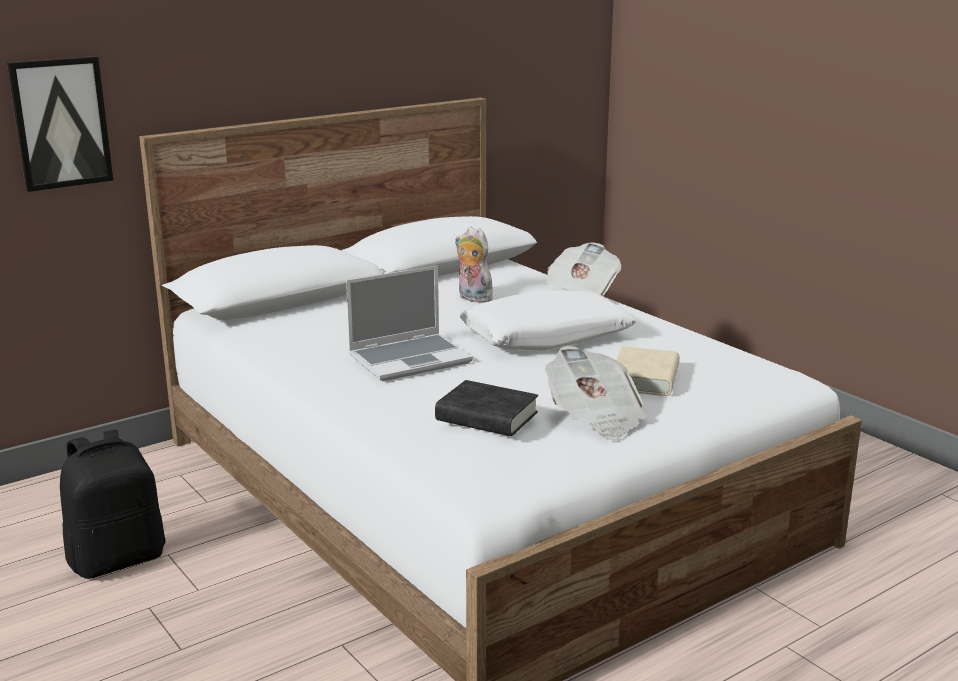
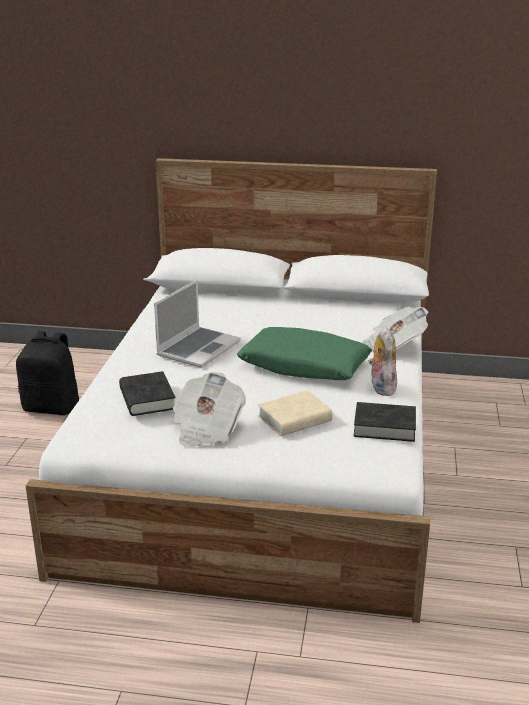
camera: 45 degrees right, 5 degrees up
picture [7,56,113,192] -> none
laptop [346,265,473,381] -> laptop turned 75 degrees counterclockwise [154,280,241,368]
plush toy [455,227,493,303] -> plush toy moved to [368,327,397,396]
white pillow [459,290,637,350] -> green pillow [237,327,372,380]
none -> black book [354,402,416,442]

